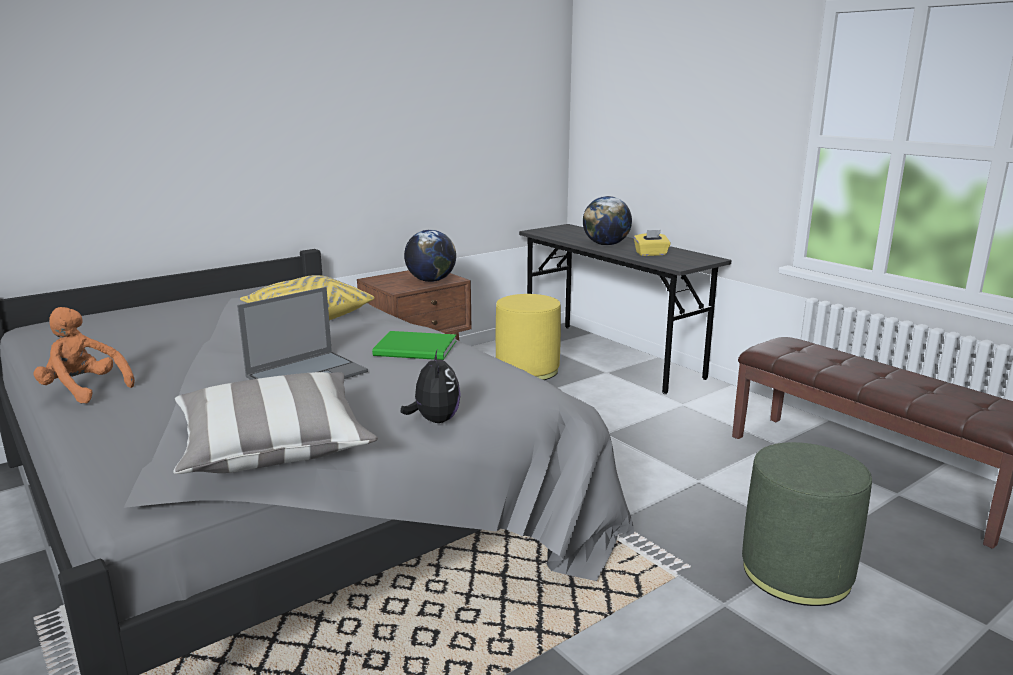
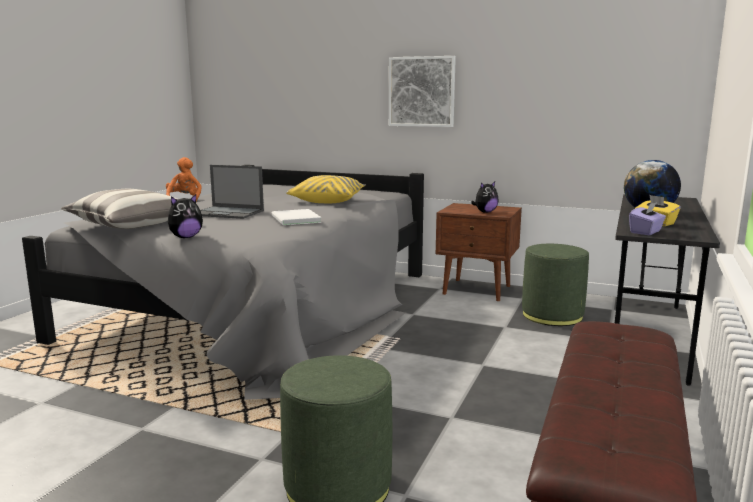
camera: 60 degrees right, 5 degrees down
green book [372,331,457,360] -> white book [272,209,322,225]
globe [404,230,456,282] -> plush toy [471,182,499,213]
yellow ottoman [496,294,561,380] -> green ottoman [522,244,589,326]
none -> picture [389,56,456,127]
none -> purple tissue box [629,202,666,235]

